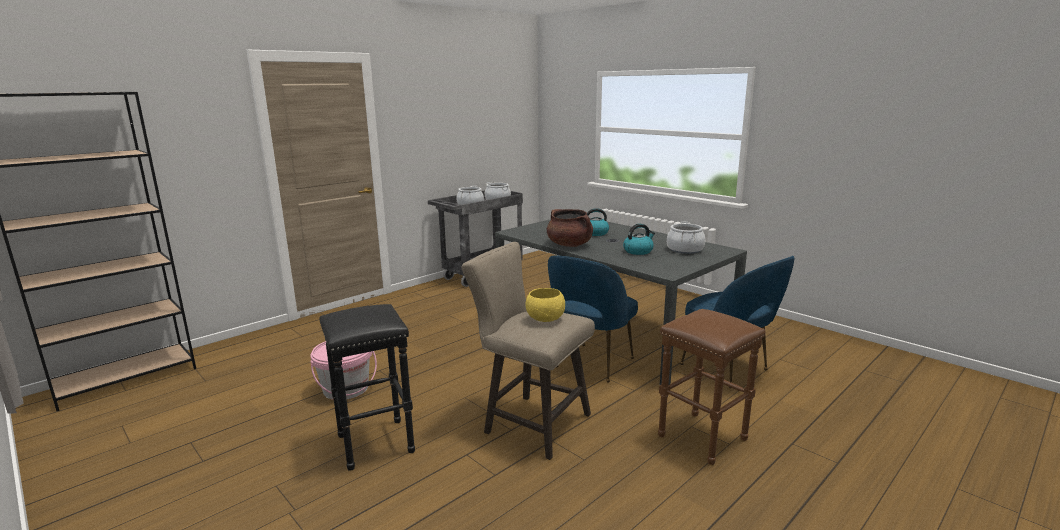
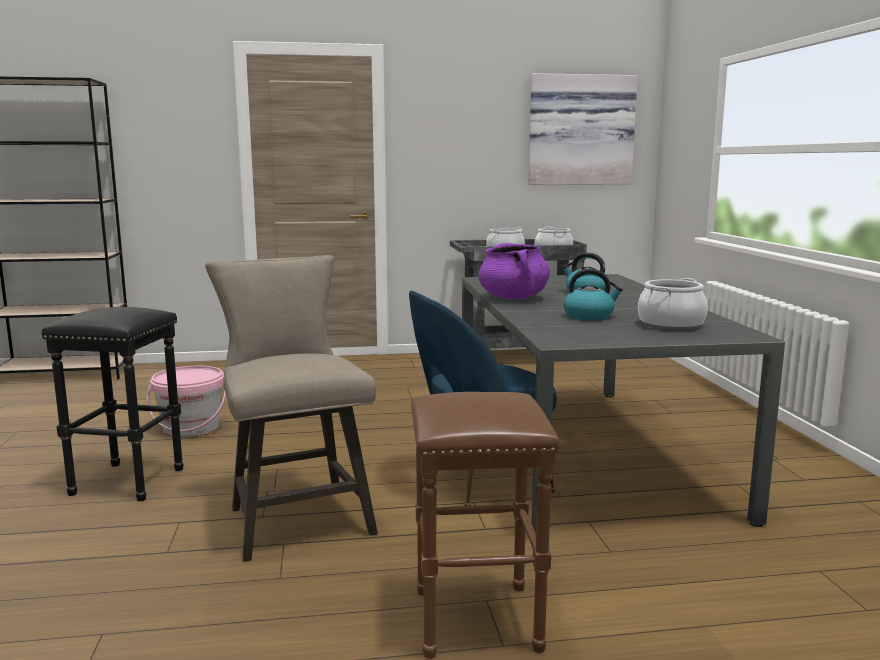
camera: 35 degrees right, 5 degrees down
yellow bowl [525,288,565,322] -> none
brown cooking pot [547,209,593,247] -> purple cooking pot [478,243,550,300]
blue chair [680,256,794,388] -> none
none -> picture [528,73,638,185]

